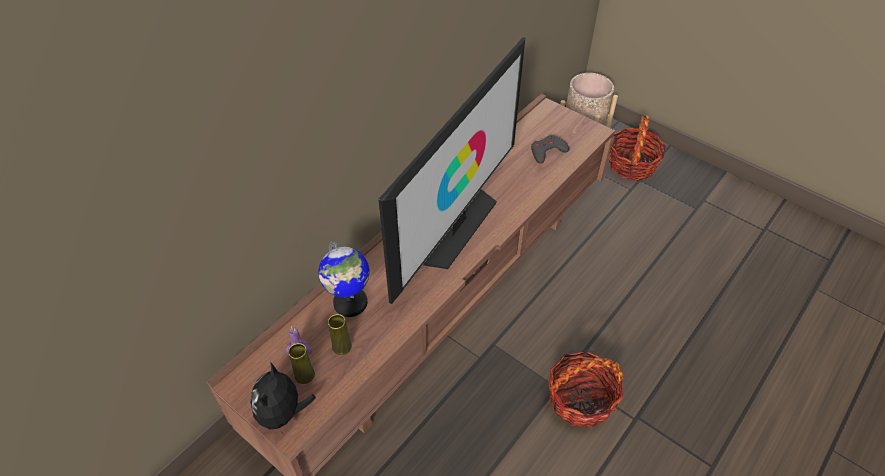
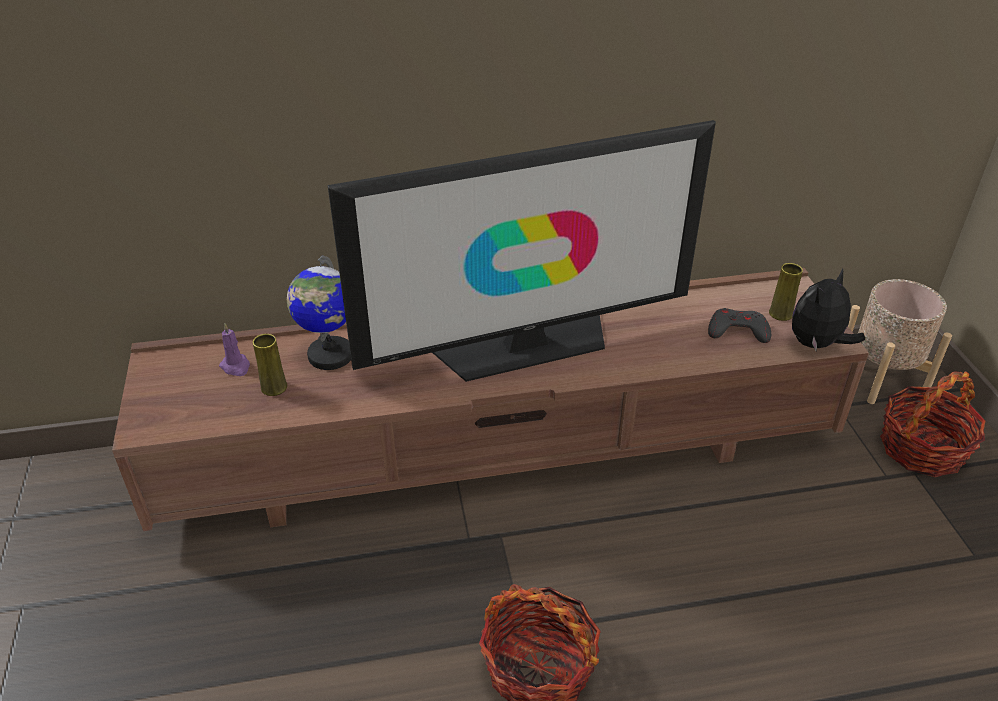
camera: 40 degrees right, 10 degrees down
plush toy [250,363,316,430] -> plush toy moved to [792,268,865,351]
yellow vase [288,343,315,384] -> yellow vase moved to [769,263,803,321]

